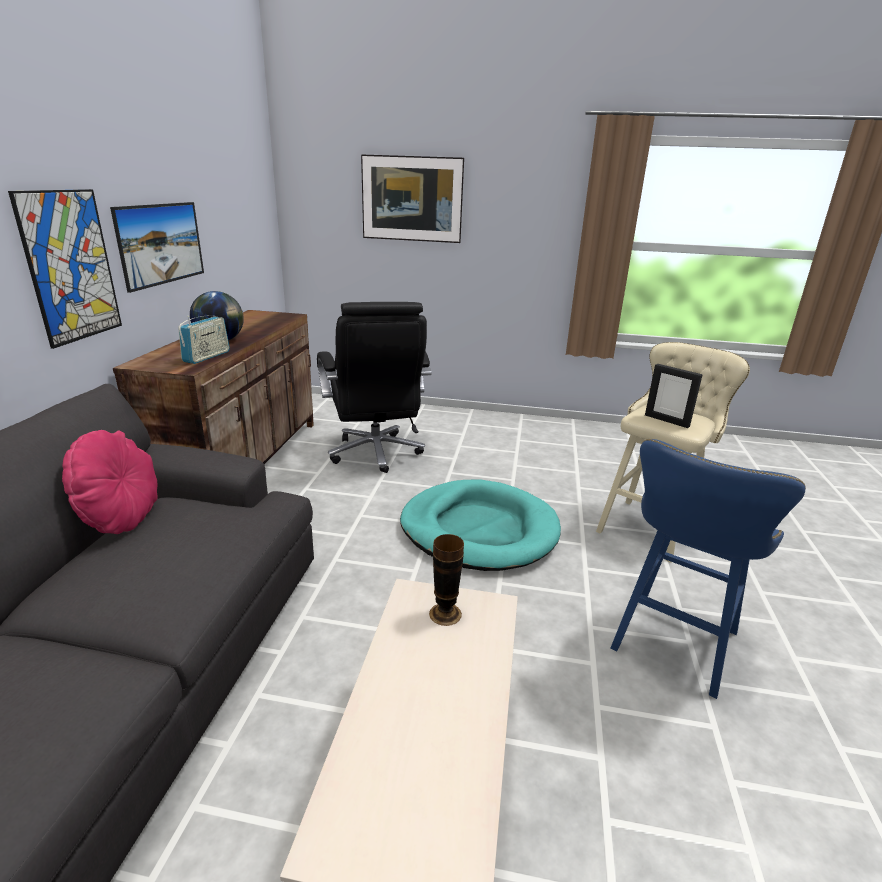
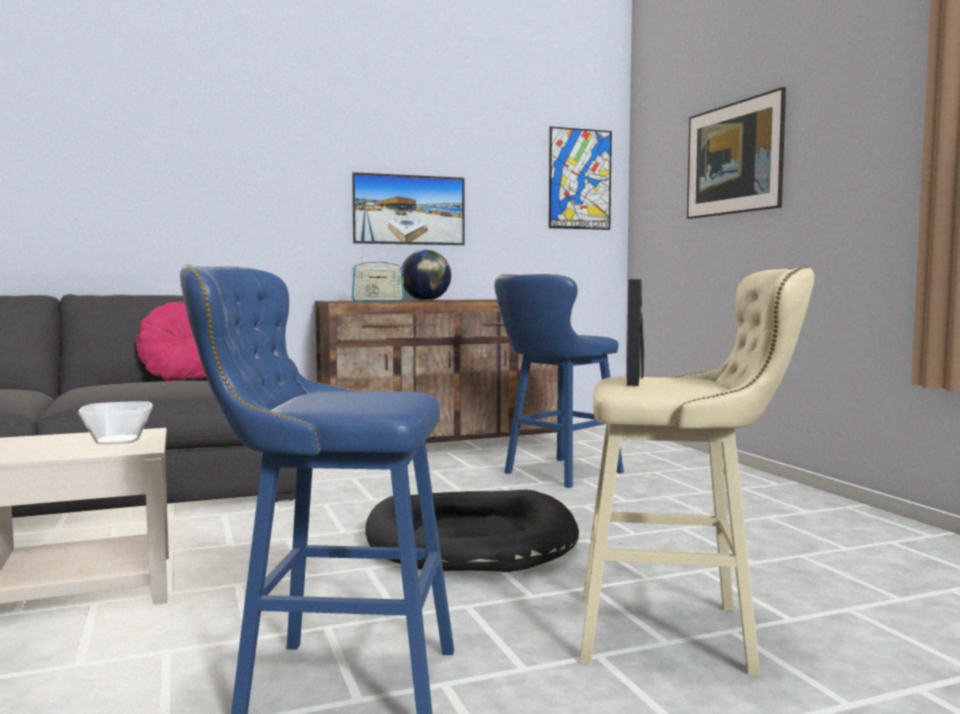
camera: 60 degrees right, 20 degrees down
picture [8,189,122,349] -> picture moved to [549,127,612,230]
black office chair [317,302,431,473] -> blue stool [494,274,624,488]
turquoise dog bed [400,480,561,571] -> black dog bed [365,490,579,572]
vase [429,534,464,626] -> bowl [78,401,153,445]

